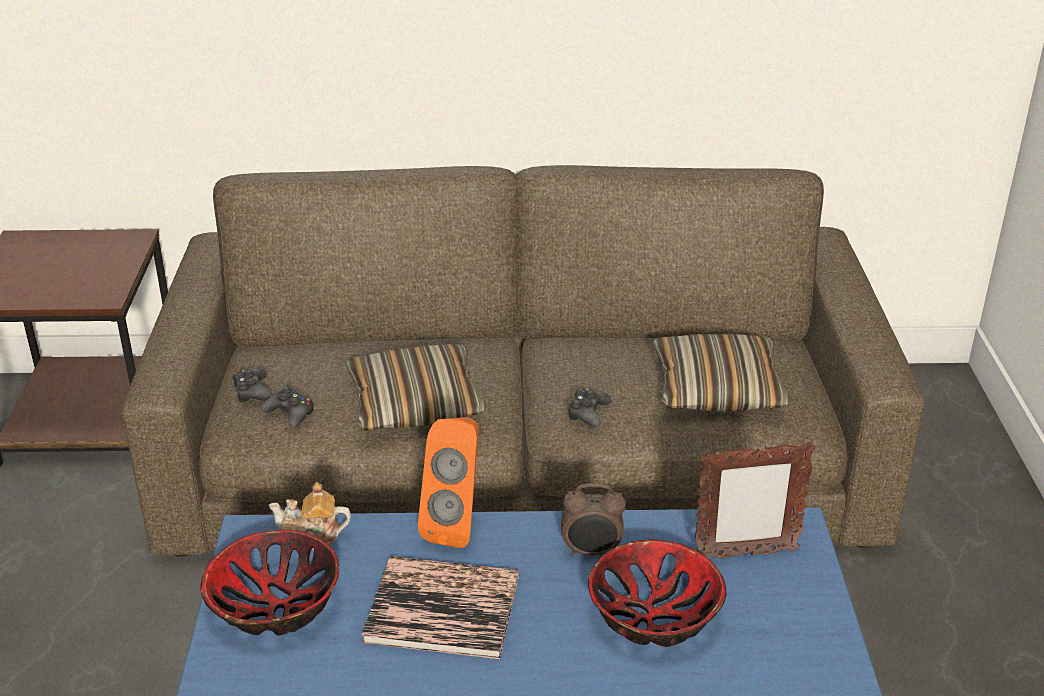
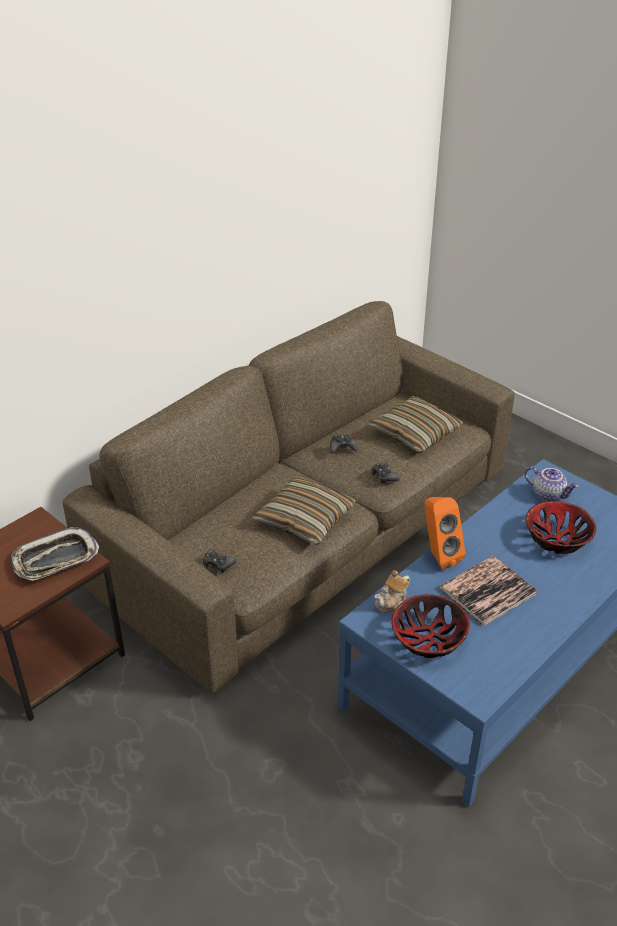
camera: 45 degrees left, 5 degrees up
black game controller [261,386,314,428] -> black game controller moved to [330,435,358,453]
alarm clock [561,483,626,557] -> none
picture frame [695,441,816,558] -> teapot [525,467,579,502]
none -> tray [11,527,99,581]

